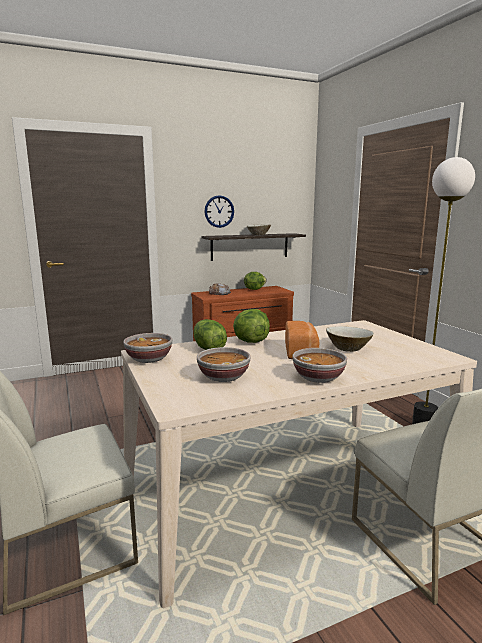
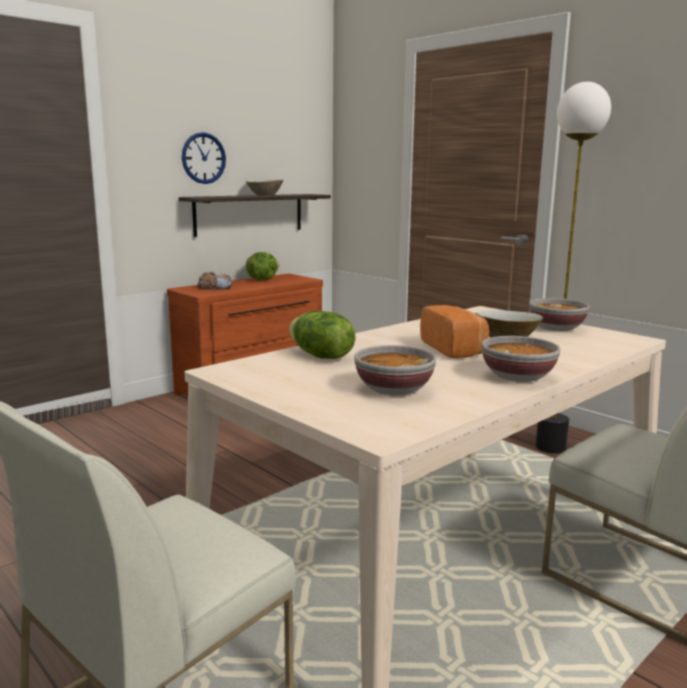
camera: 20 degrees left, 0 degrees up
bowl [123,333,172,363] -> bowl moved to [529,298,590,331]
lettuce [233,309,270,343] -> none

